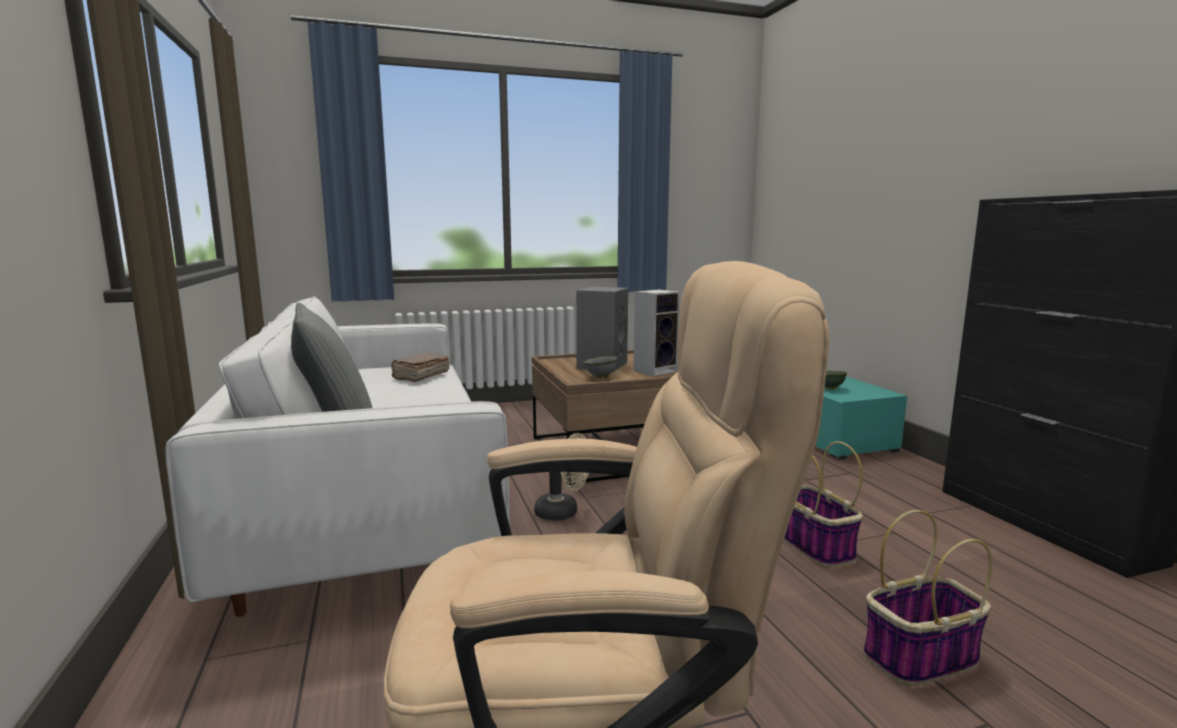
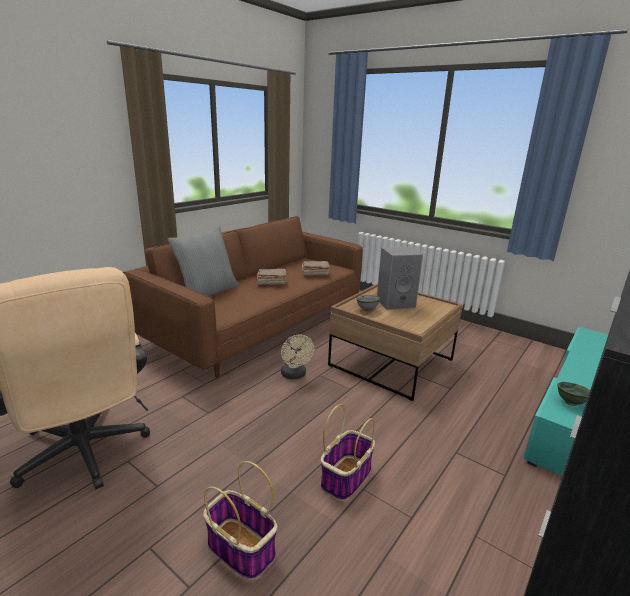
camera: 55 degrees right, 10 degrees up
white sofa [165,296,510,617] -> brown sofa [123,216,363,378]
speaker [633,289,680,376] -> none
none -> brown book [257,269,287,285]

